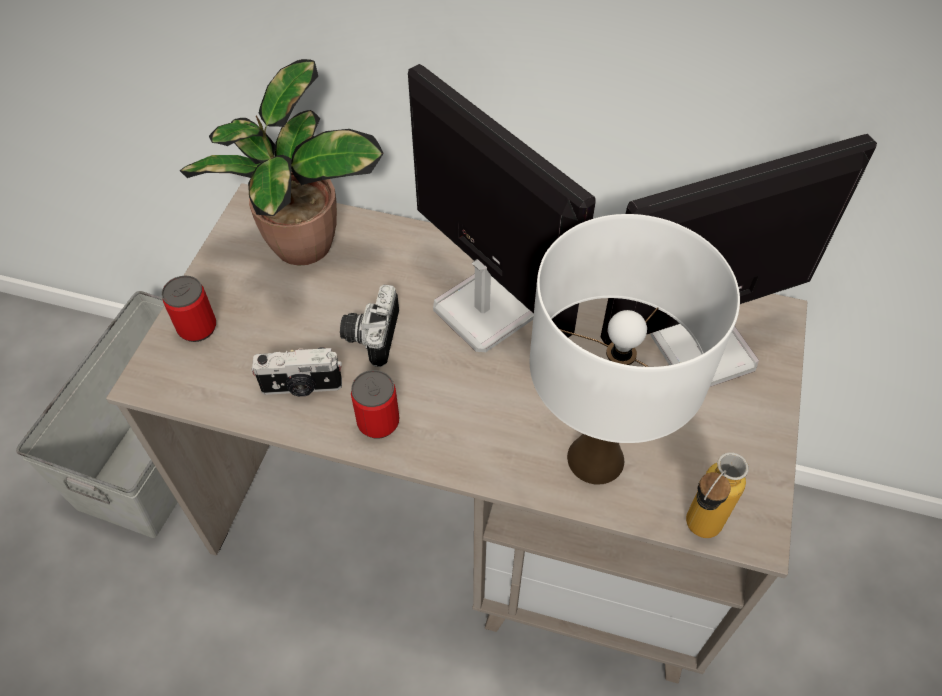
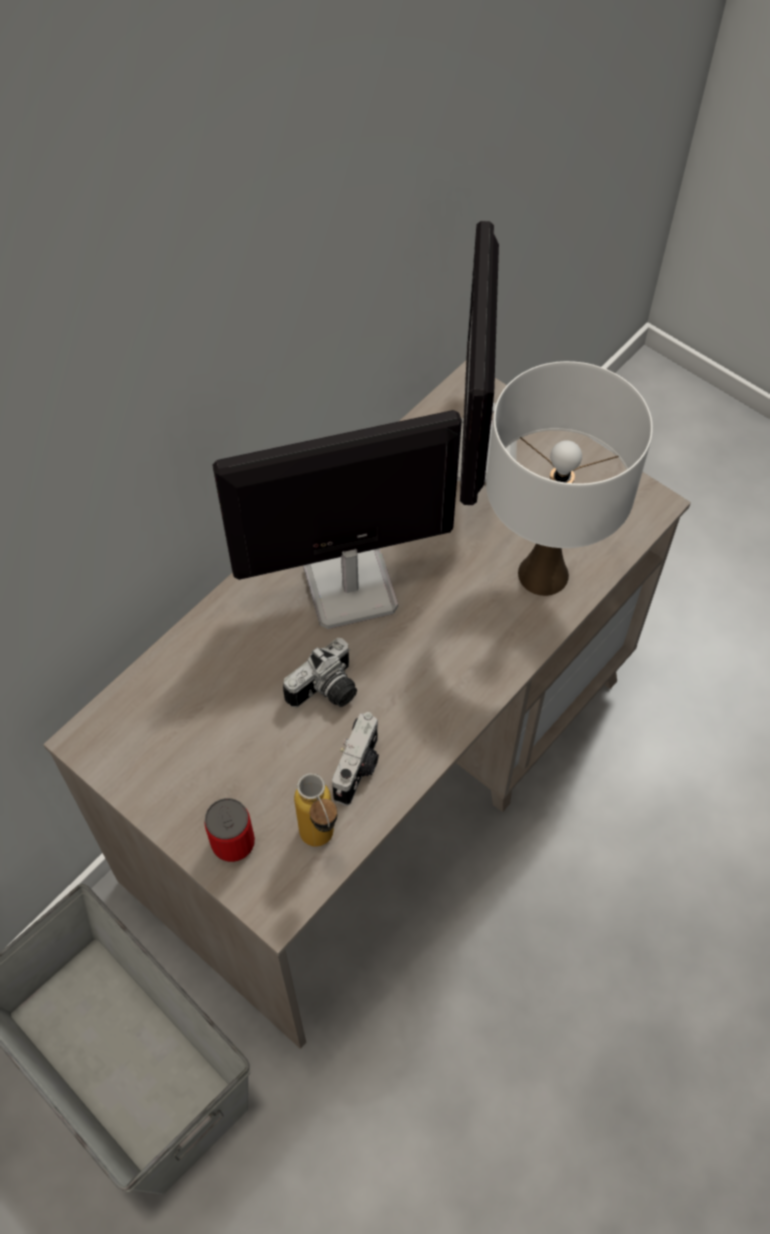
camera: 65 degrees left, 5 degrees up
potted plant [180,59,384,266] -> none
camera [340,285,399,367] -> camera turned 75 degrees counterclockwise [283,638,357,707]
can [351,370,399,439] -> none
bottle [686,452,749,538] -> bottle moved to [294,773,337,847]

